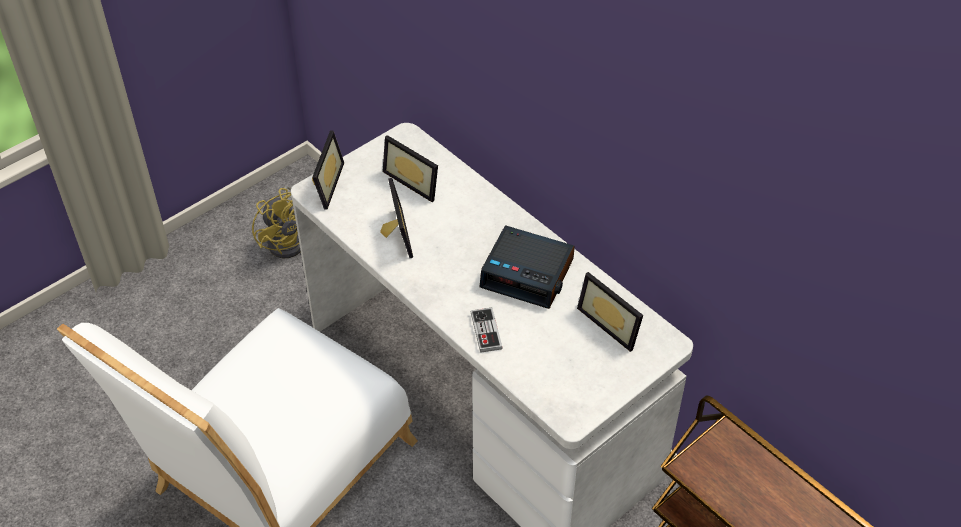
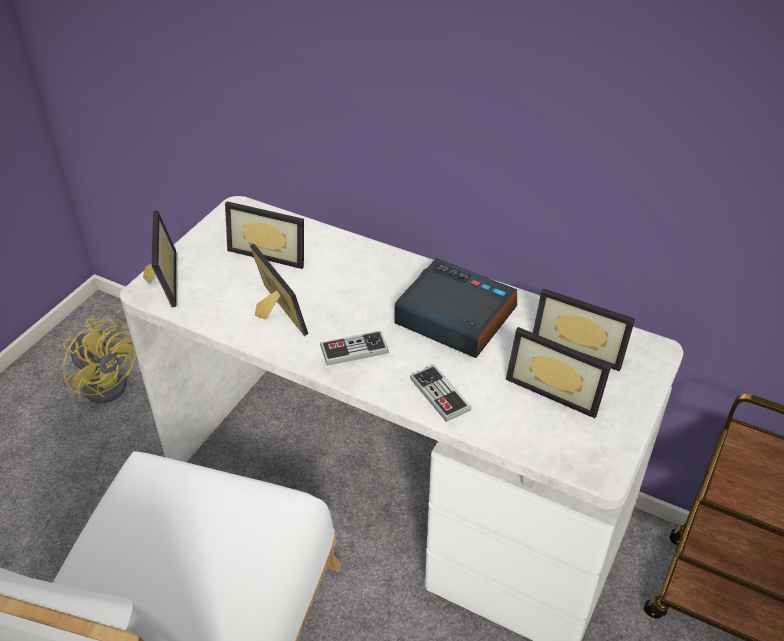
camera: 20 degrees left, 5 degrees down
alarm clock [480,225,575,309] -> alarm clock turned 150 degrees counterclockwise [394,258,517,358]
none -> game controller [320,331,389,366]
none -> picture frame [506,327,611,418]

